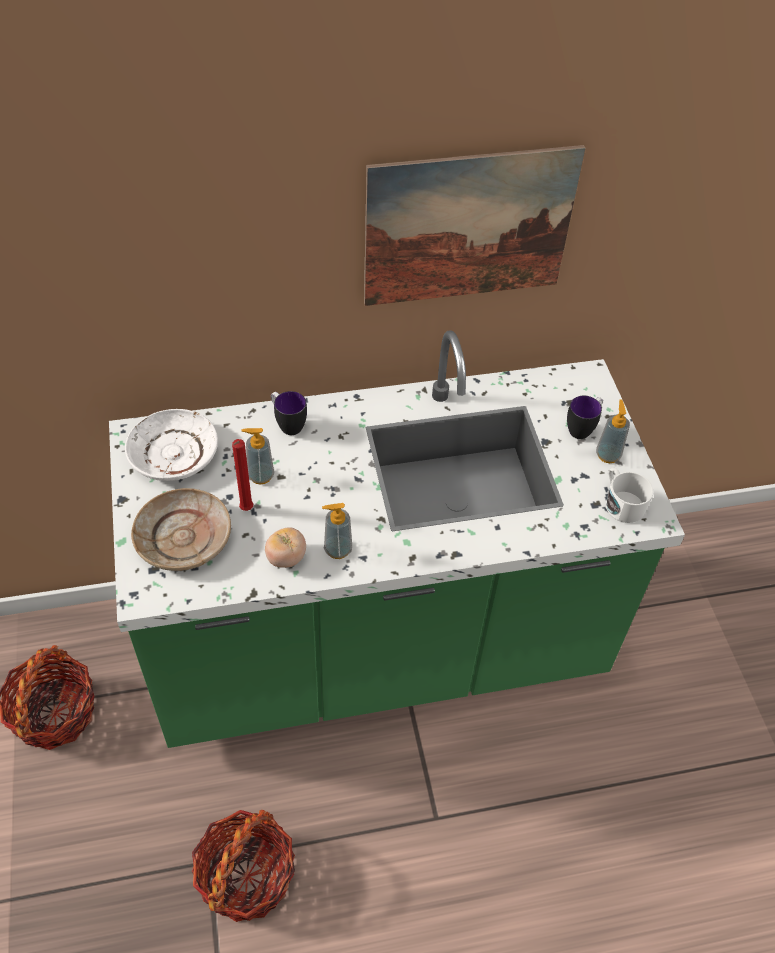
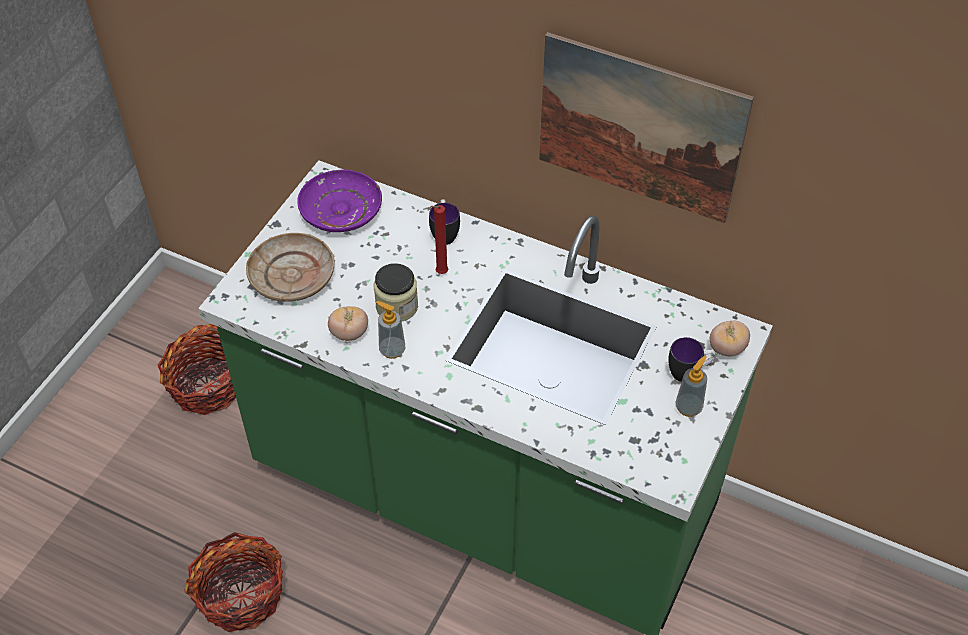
camera: 40 degrees right, 0 degrees up
white plate [125,409,218,481] -> purple plate [297,170,382,232]
red candle [232,439,253,511] -> red candle moved to [430,205,448,274]
soap dispenser [242,428,274,485] -> none
white mug [606,468,654,523] -> none
none -> jar [374,263,418,322]
none -> tomato [710,321,750,356]

